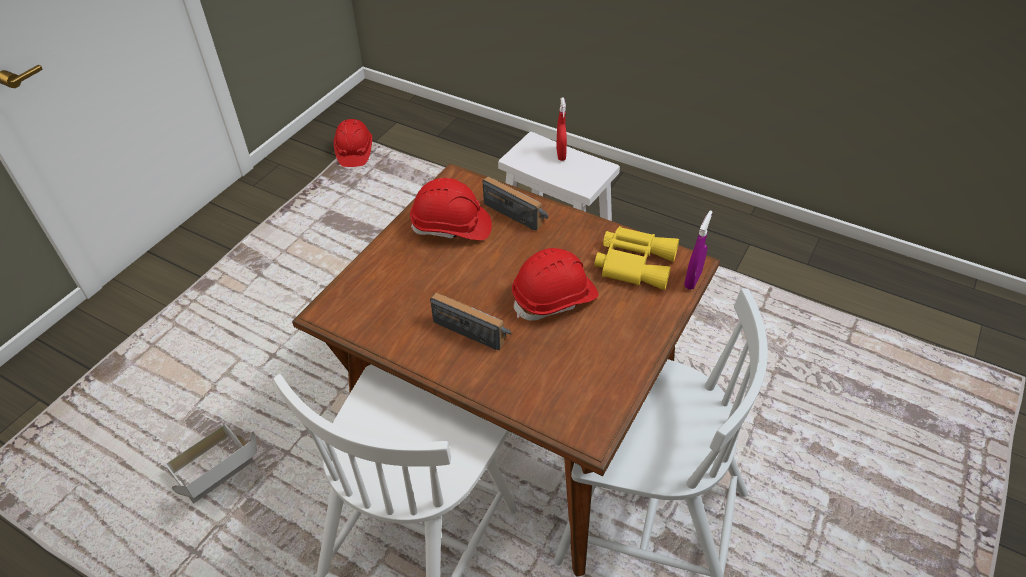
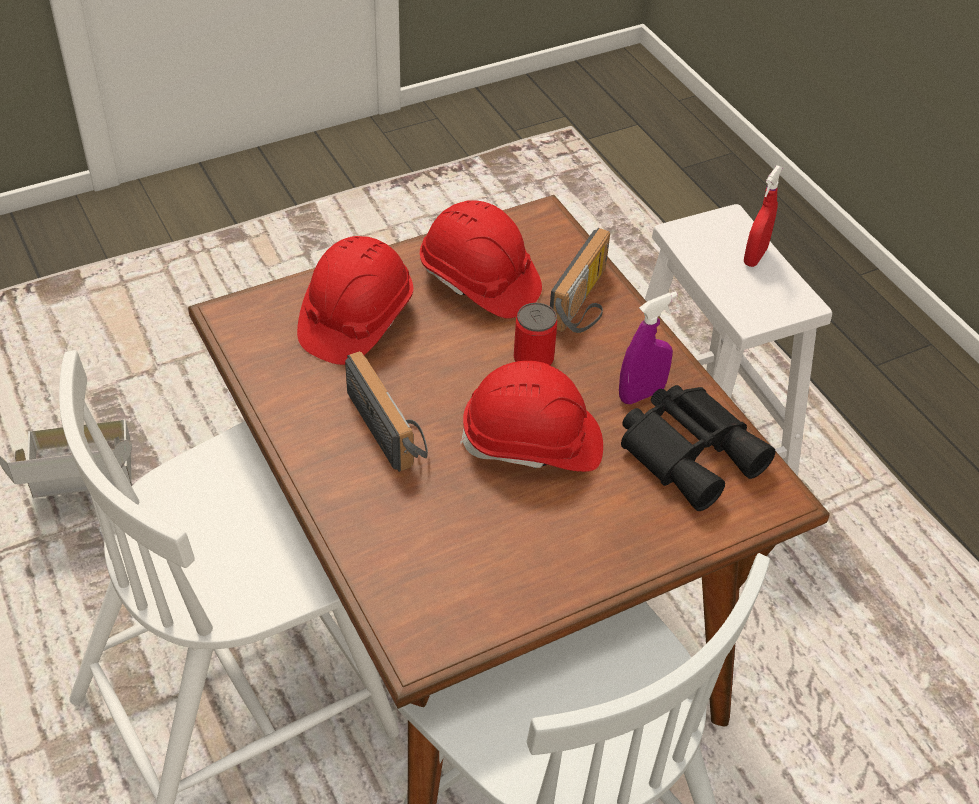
camera: 30 degrees right, 0 degrees up
red hard hat [333,119,372,167] -> red hard hat moved to [297,236,413,365]
radio [483,177,548,231] -> radio turned 45 degrees clockwise [550,228,610,333]
yellow binoculars [594,226,679,290] -> black binoculars [621,385,776,511]
purple spray bottle [684,211,712,290] -> purple spray bottle moved to [619,291,678,404]
none -> can [514,303,557,365]

